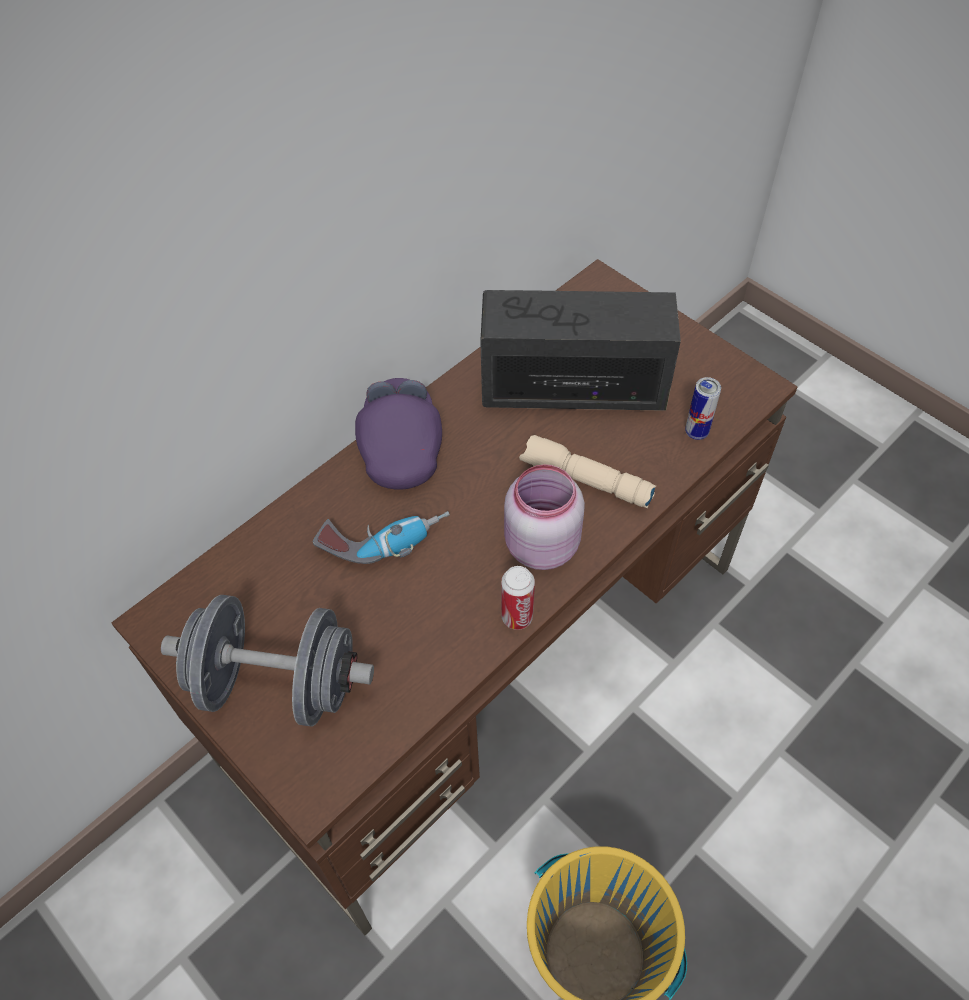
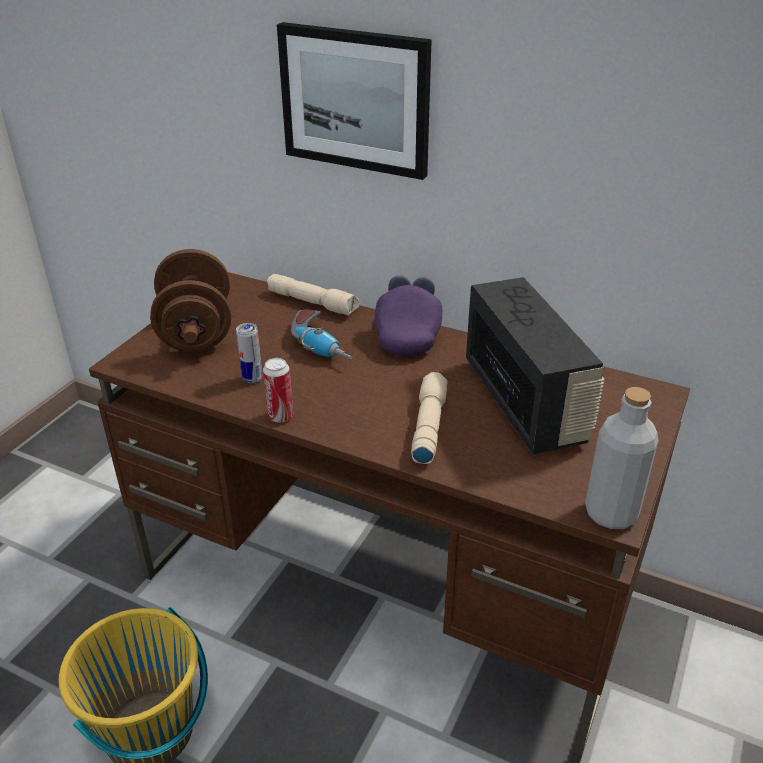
camera: 70 degrees right, 20 degrees down
grey dumbbell [161,595,374,726] -> brown dumbbell [150,249,231,352]
purple cap [355,378,442,490] -> purple cap turned 60 degrees counterclockwise [375,275,442,356]
pink jar [504,464,585,570] -> none
can [685,377,721,440] -> can moved to [236,323,262,383]
none -> beige flashlight [267,274,360,316]
none -> picture [277,22,432,180]
none -> grey bottle [585,387,659,529]

